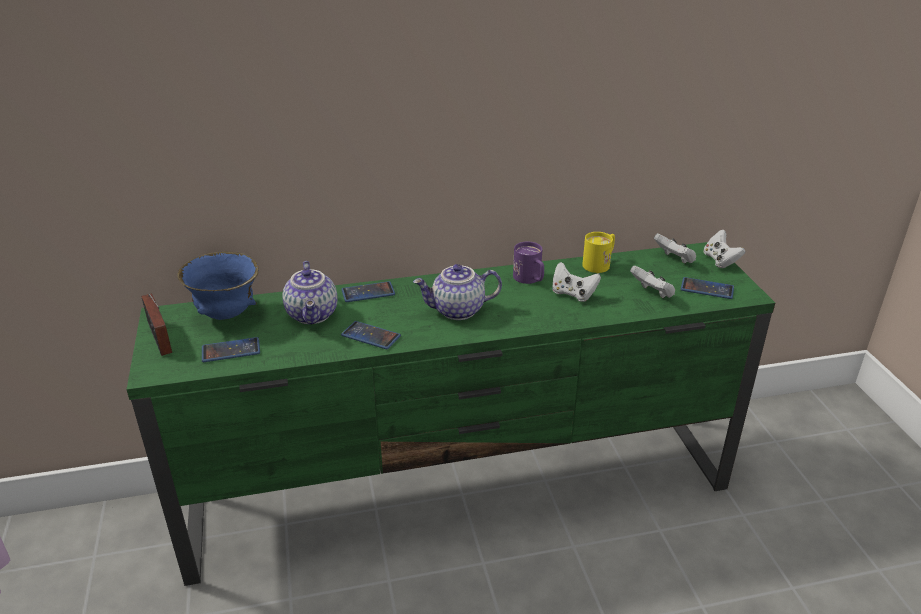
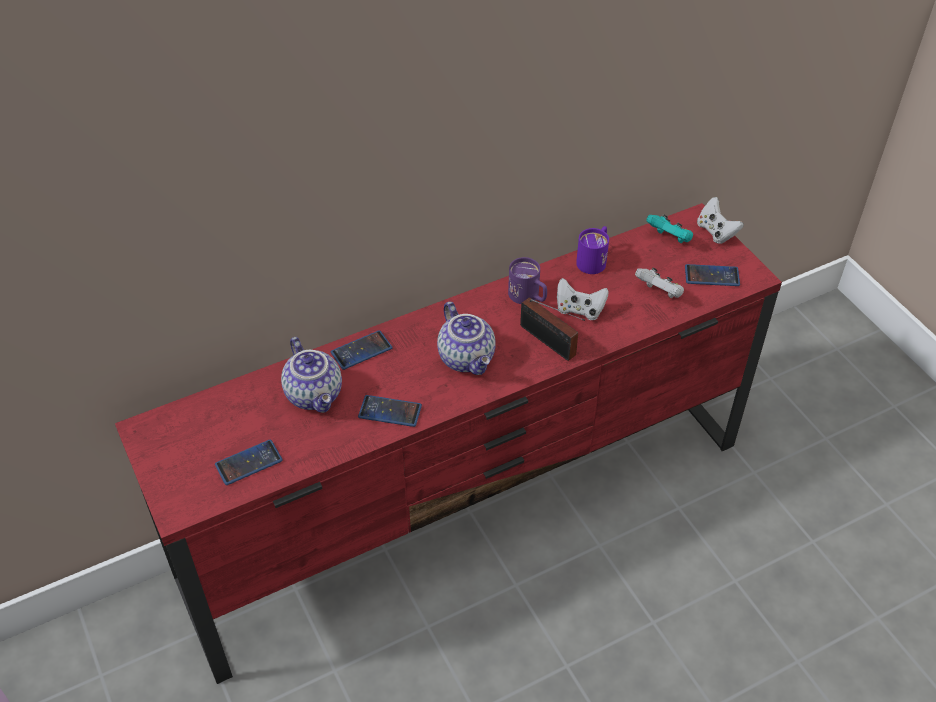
camera: 15 degrees left, 15 degrees up
green tv stand [126,242,775,586] -> red tv stand [115,203,782,684]
radio [141,293,172,356] -> radio moved to [520,297,585,361]
blue bowl [177,252,259,320] -> none
teapot [413,264,502,320] -> teapot turned 90 degrees counterclockwise [437,302,496,375]
yellow mug [582,232,615,273] -> purple mug [576,226,609,274]
white game controller [654,233,696,264] -> turquoise game controller [646,214,693,243]

